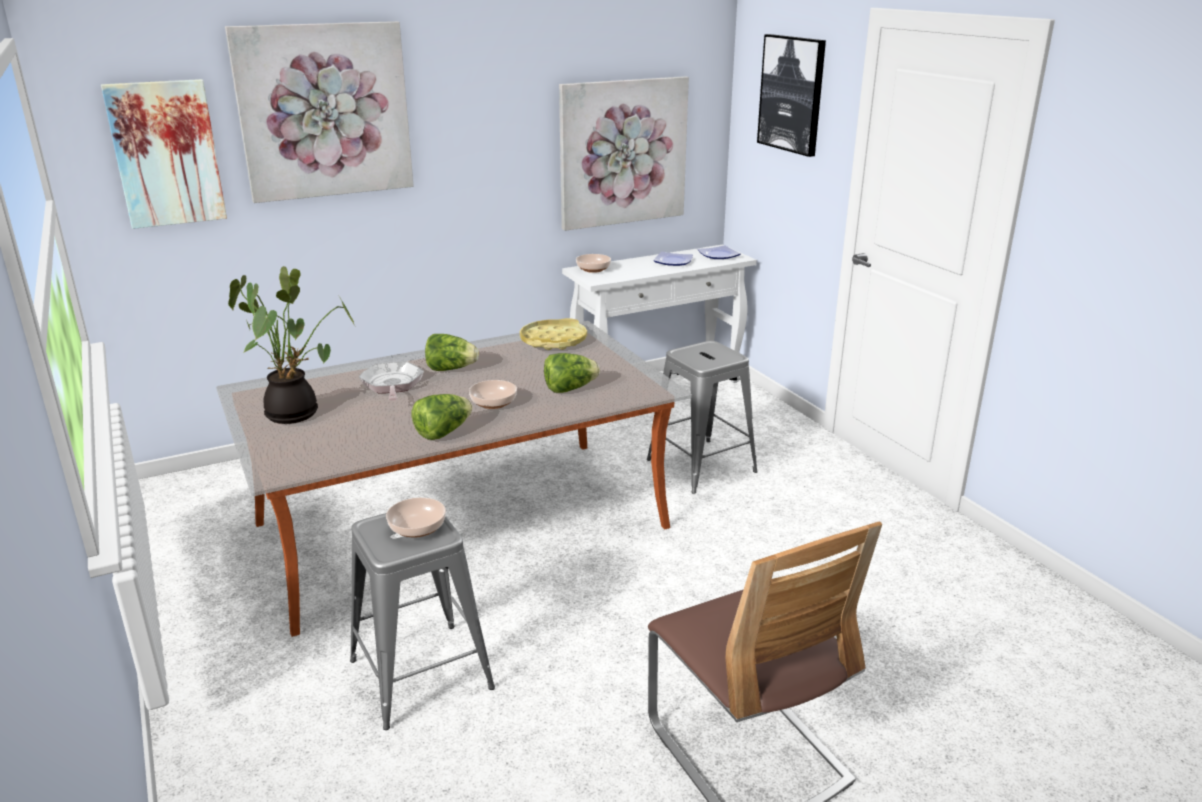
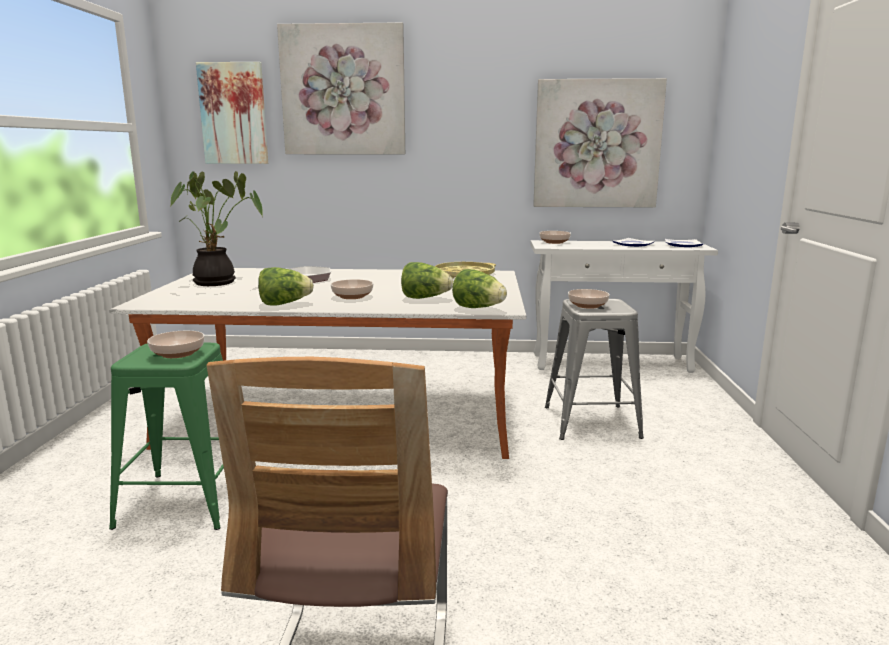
camera: 30 degrees right, 10 degrees down
grey stool [350,513,495,730] -> green stool [109,343,224,530]
lettuce [425,334,479,371] -> lettuce moved to [452,269,507,308]
picture [757,34,826,157] -> none
none -> bowl [568,289,610,309]

